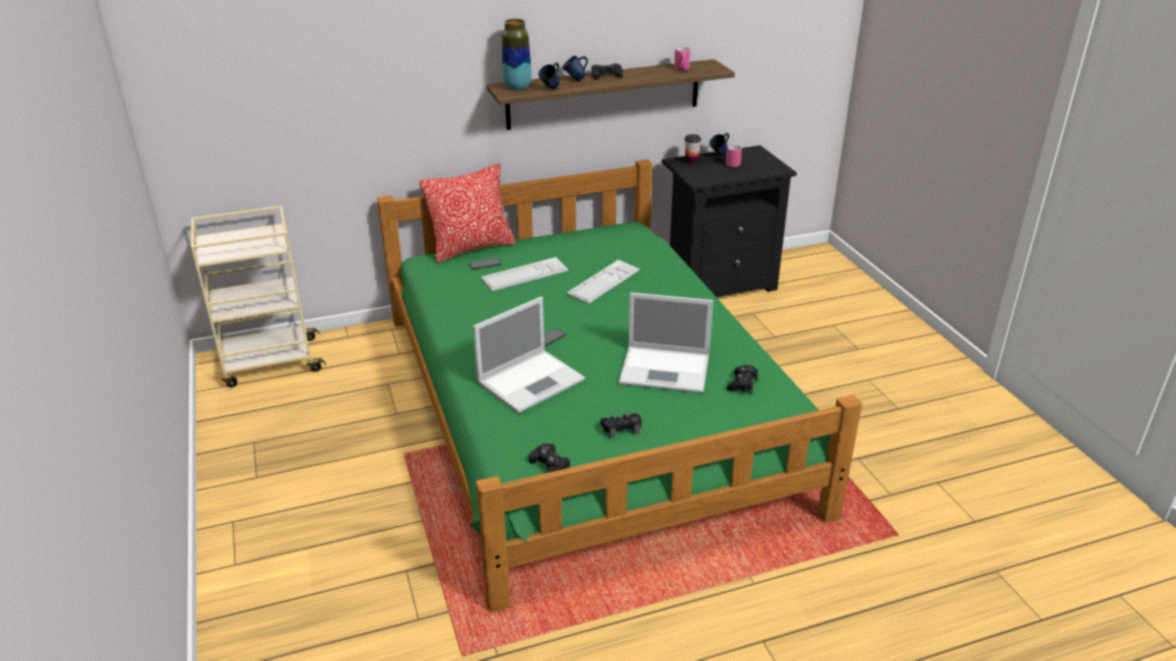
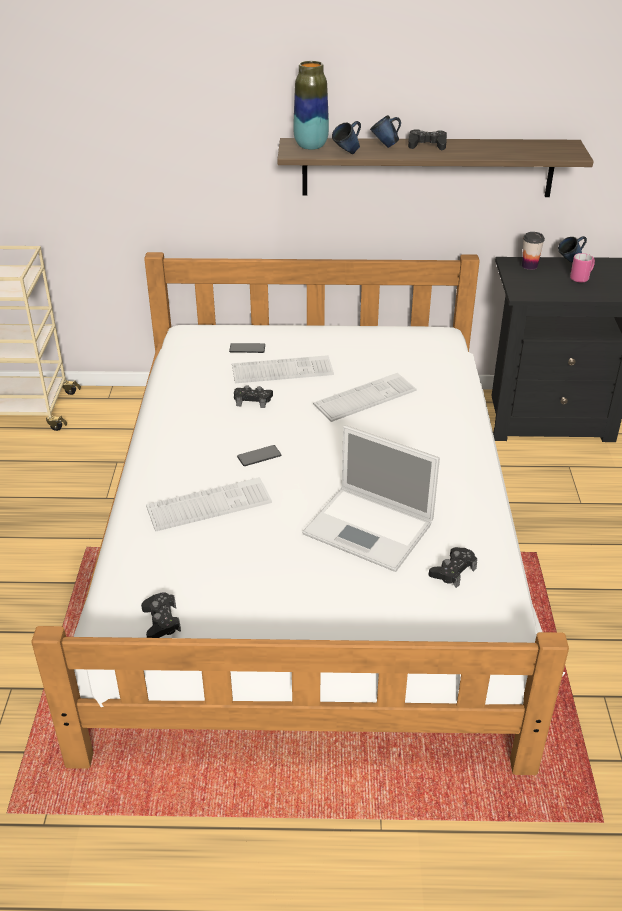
camera: 20 degrees right, 5 degrees up
green bed [377,159,862,612] -> white bed [31,252,569,775]
pillow [419,163,515,263] -> none
laptop [472,297,585,414] -> keyboard [146,477,272,532]
black game controller [601,413,642,438] -> black game controller moved to [234,385,273,408]
pink mug [674,47,691,71] -> none

